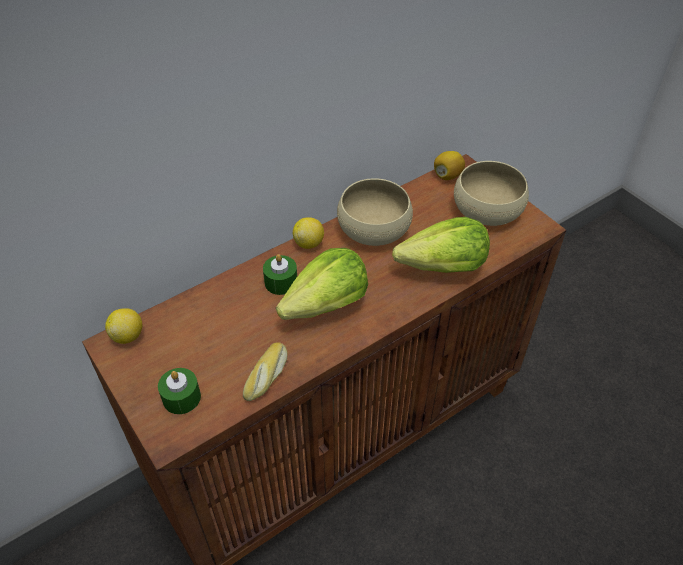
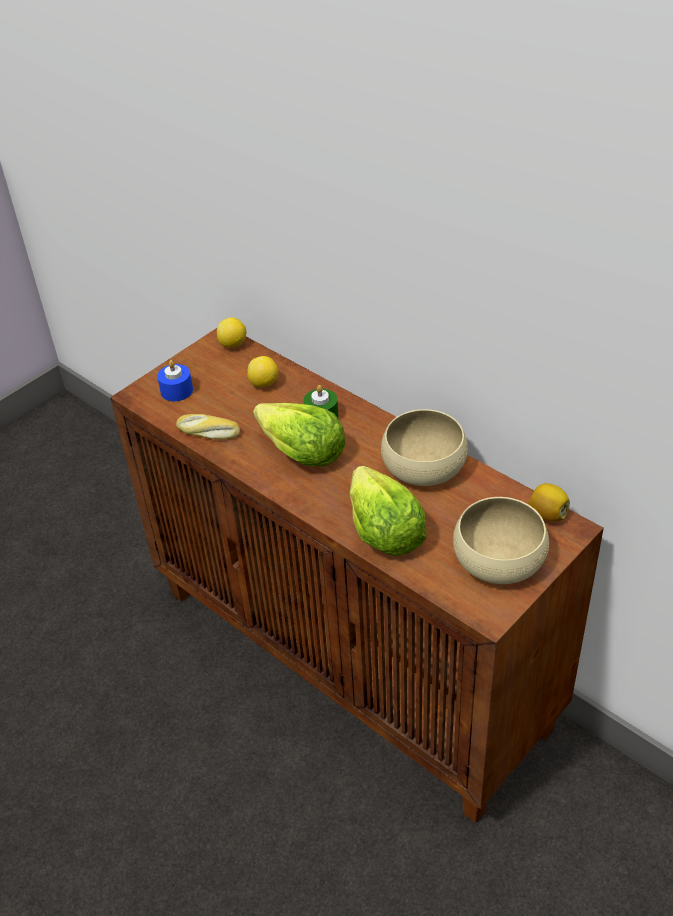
camera: 80 degrees right, 5 degrees down
green candle [158,368,201,414] -> blue candle [157,360,193,401]
lemon [293,217,324,249] -> lemon moved to [247,356,279,387]

